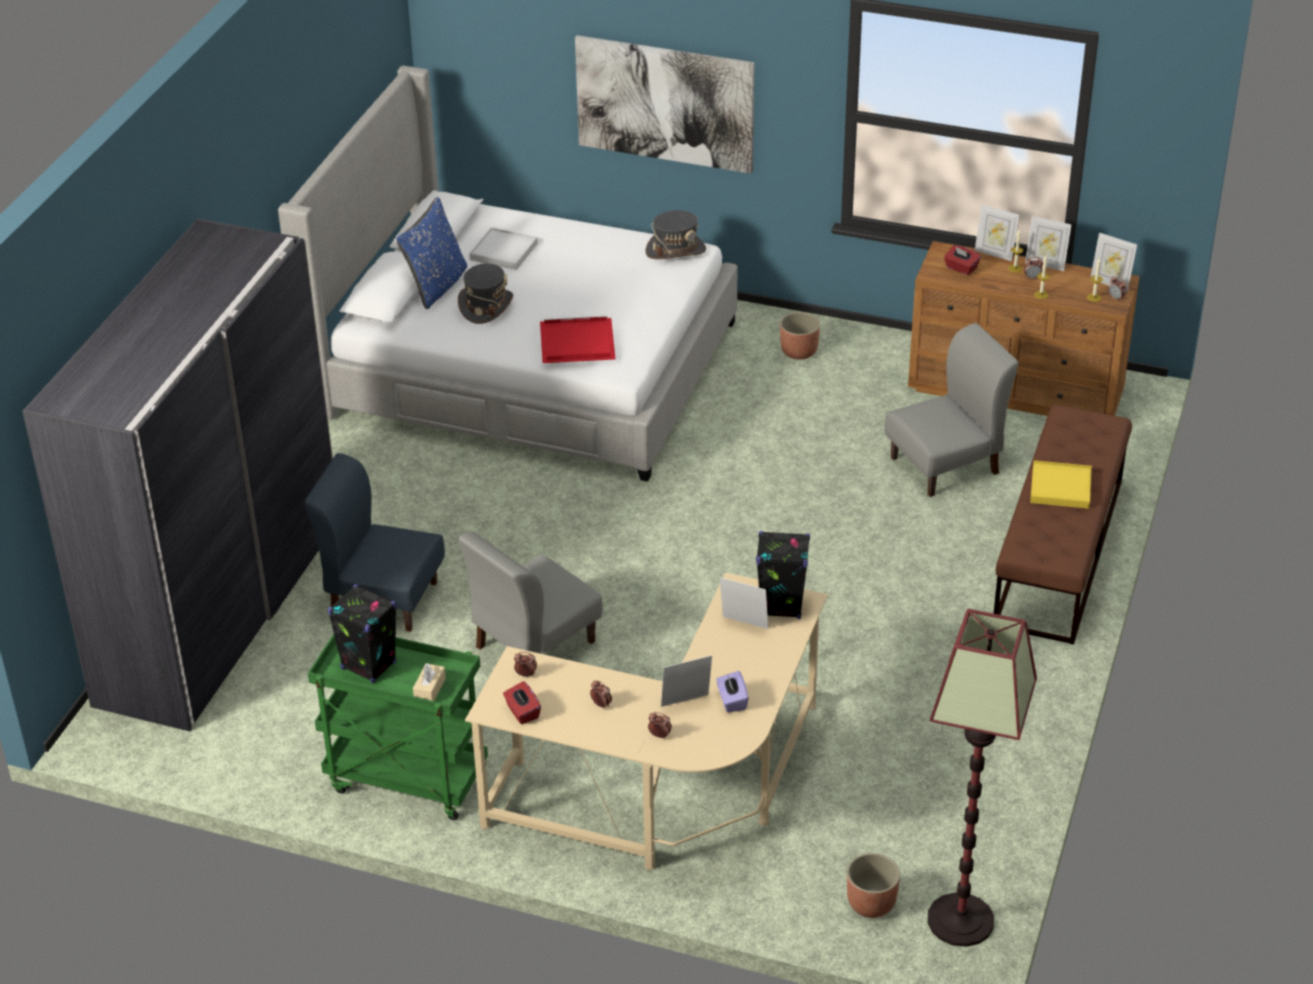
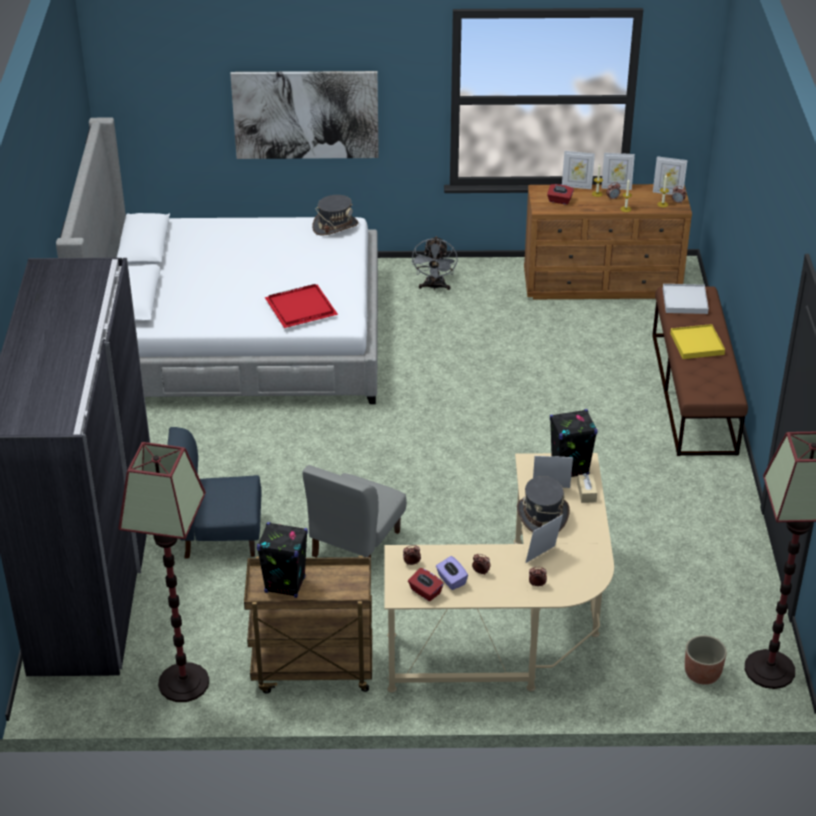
camera: 20 degrees left, 0 degrees up
green cart [308,634,488,820] -> brown cart [244,556,372,693]
blue pillow [396,197,467,309] -> none
beige tissue box [413,663,446,701] -> beige tissue box moved to [577,473,597,503]
grey hat [458,263,513,324] -> grey hat moved to [517,476,570,533]
white tray [469,227,538,270] -> white tray moved to [663,284,709,314]
purple tissue box [716,671,749,713] -> purple tissue box moved to [436,556,468,590]
planter [780,312,820,360] -> grey fan [412,236,458,290]
grey chair [885,323,1018,497] -> none
none -> floor lamp [118,442,209,702]

